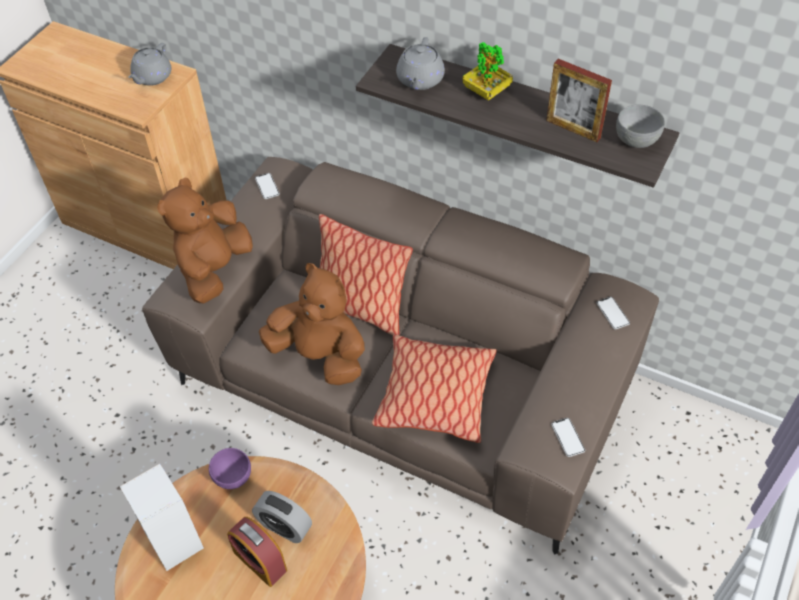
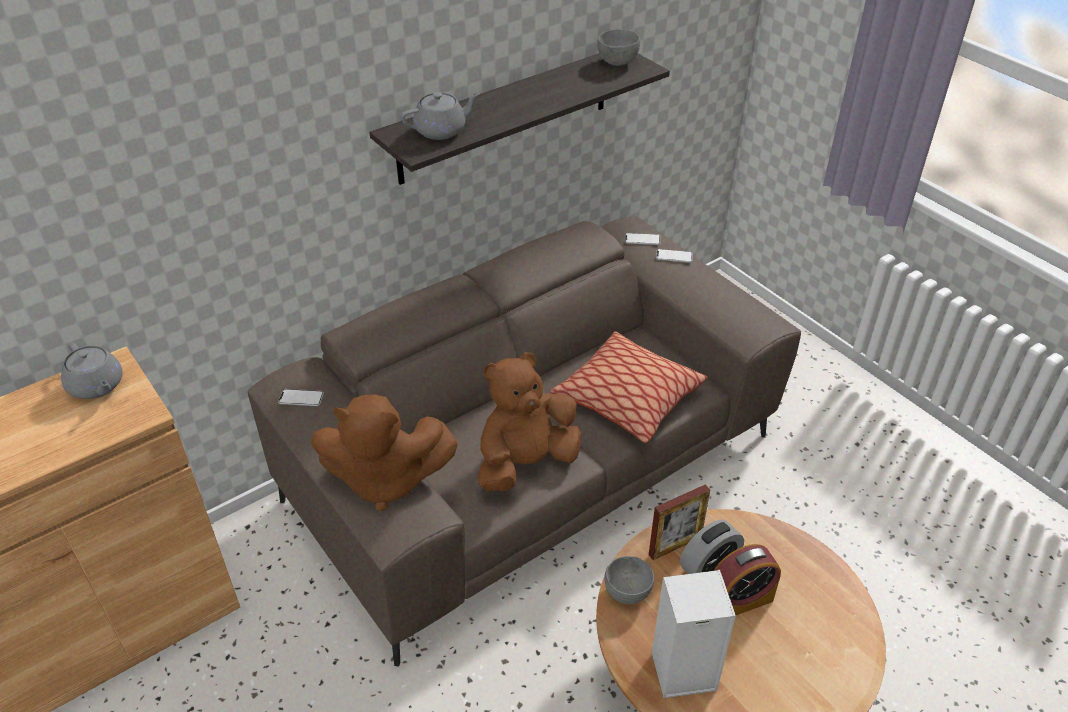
camera: 65 degrees left, 10 degrees down
brown plush toy [157,177,253,303] -> brown plush toy turned 45 degrees counterclockwise [311,394,458,511]
purple bowl [209,448,251,489] -> grey bowl [604,556,654,604]
pillow [319,214,413,335] -> none
grey teapot [396,37,445,90] -> grey teapot turned 60 degrees counterclockwise [401,92,480,140]
potted plant [463,42,513,101] -> none
picture frame [546,59,612,142] -> picture frame moved to [649,484,710,560]
phone [551,418,585,457] -> phone moved to [656,249,693,263]

